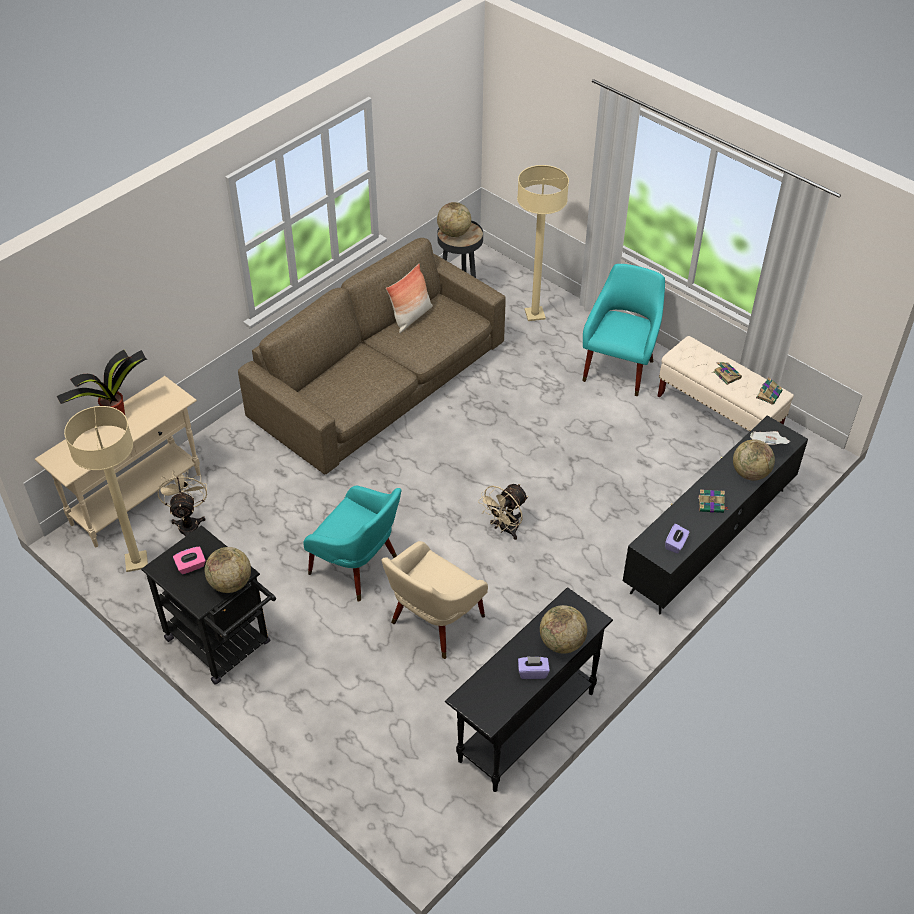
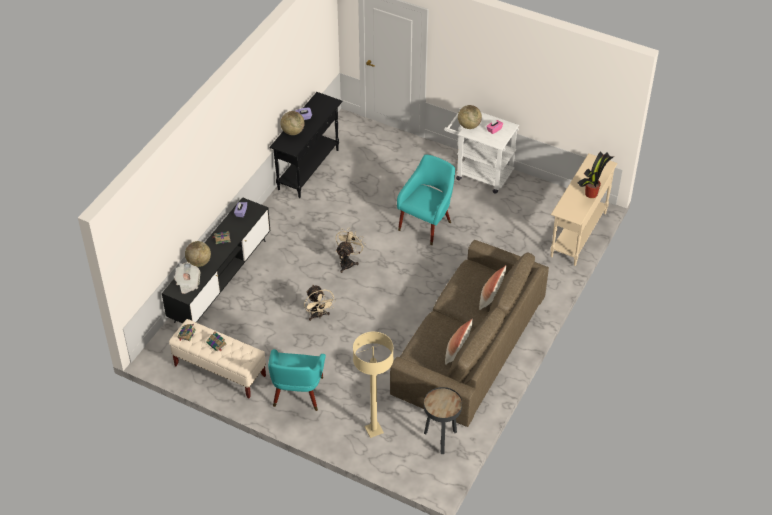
camera: 165 degrees right, 0 degrees up
beige floor lamp [64,406,148,572] -> none
black cart [141,525,276,685] -> white cart [444,108,519,194]
beige fan [157,470,207,537] -> beige fan moved to [304,285,336,321]
turquoise armchair [303,486,401,602] -> turquoise armchair turned 105 degrees clockwise [397,155,455,245]
beige armchair [381,541,488,659] -> none
globe [437,202,471,237] -> none
none -> pillow [479,265,507,310]

